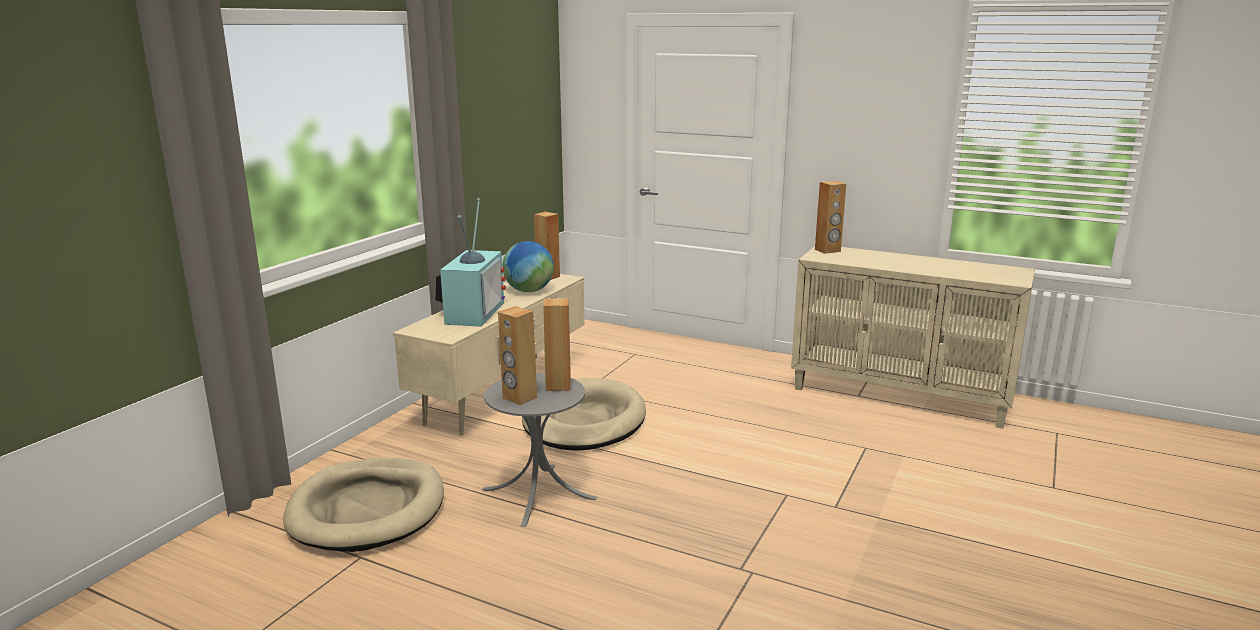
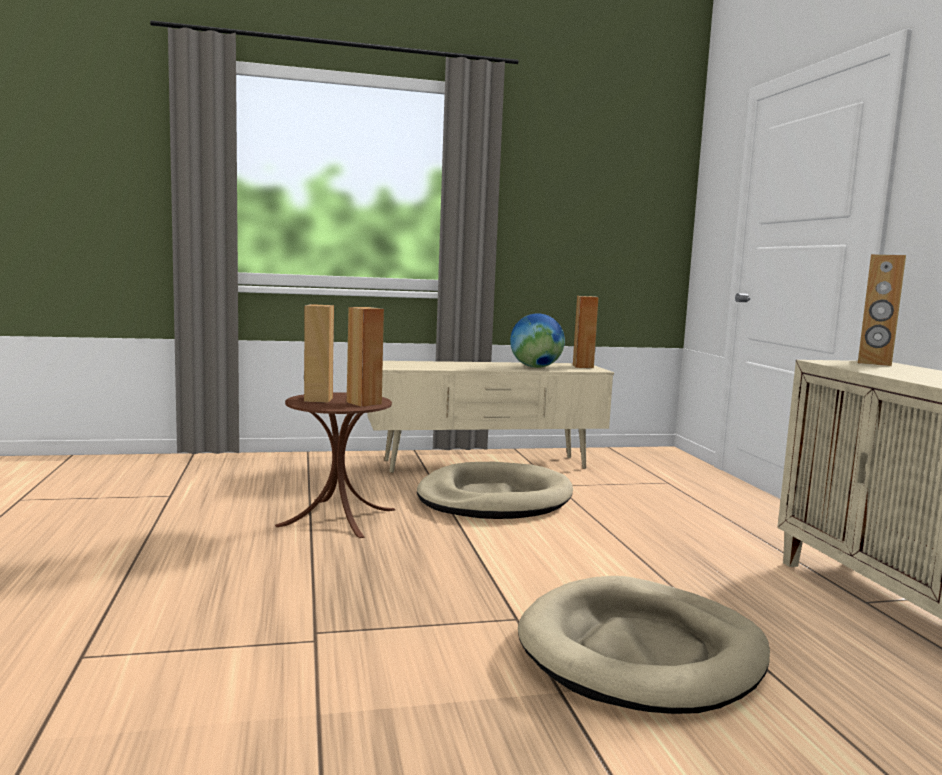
camera: 50 degrees right, 10 degrees down
beige dog bed [283,458,444,552] -> beige dog bed moved to [518,576,770,714]
television [436,198,506,327] -> none
grey side table [482,373,597,527] -> brown side table [275,392,396,538]

